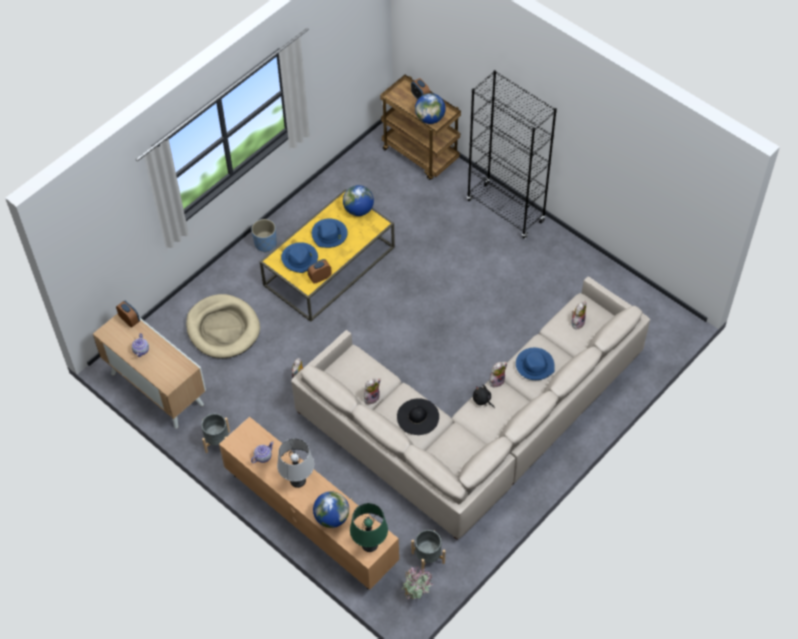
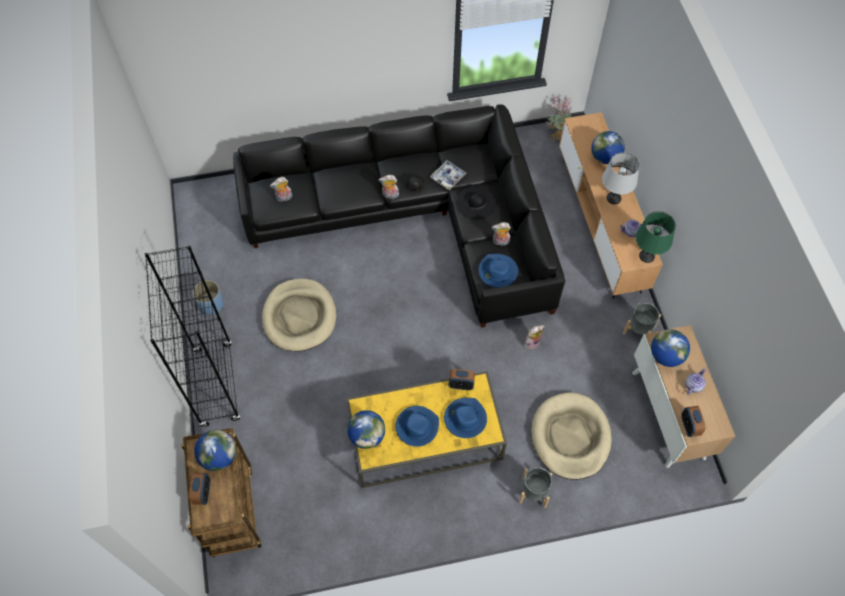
camera: 145 degrees left, 5 degrees up
blue planter [251,219,277,252] -> blue planter moved to [193,280,223,315]
beige sofa [291,277,650,540] -> black sofa [233,104,565,328]
green table lamp [350,503,388,552] -> green table lamp moved to [636,211,676,263]
grey planter [411,530,445,573] -> grey planter moved to [519,467,552,508]
blue hat [516,348,555,380] -> blue hat moved to [478,254,518,288]
none -> beige dog bed [262,278,336,352]
none -> tray [430,160,467,190]
none -> globe [651,329,690,367]

